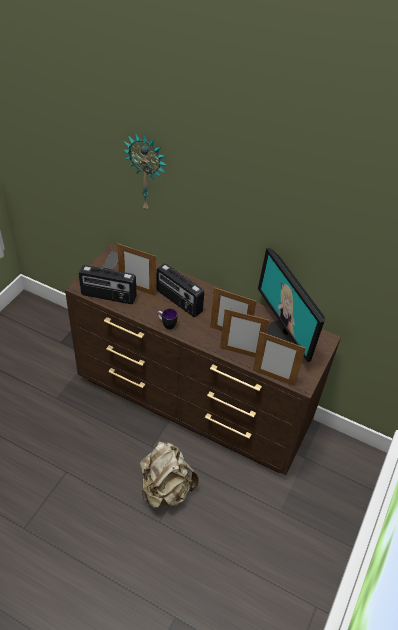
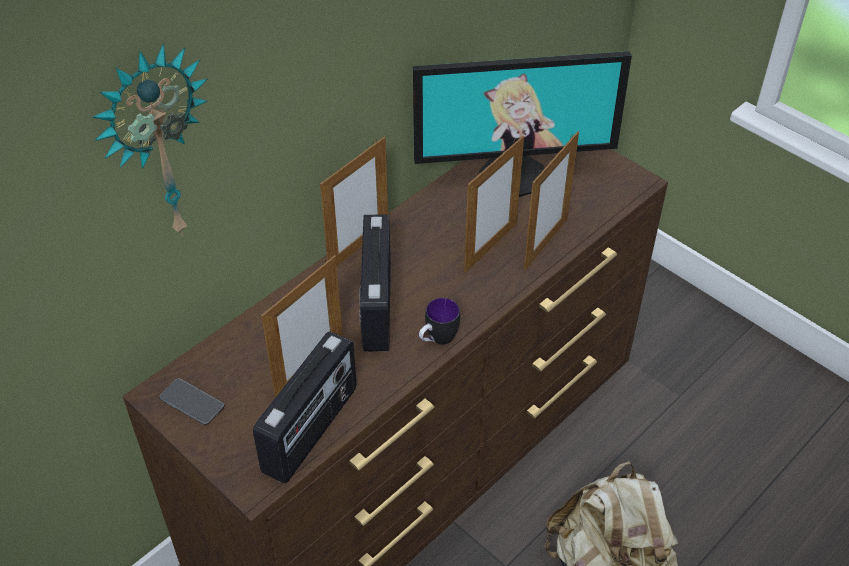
camera: 70 degrees left, 0 degrees up
radio [156,263,204,317] -> radio turned 120 degrees clockwise [359,215,391,352]
picture frame [253,332,306,386] -> picture frame moved to [320,136,388,266]

